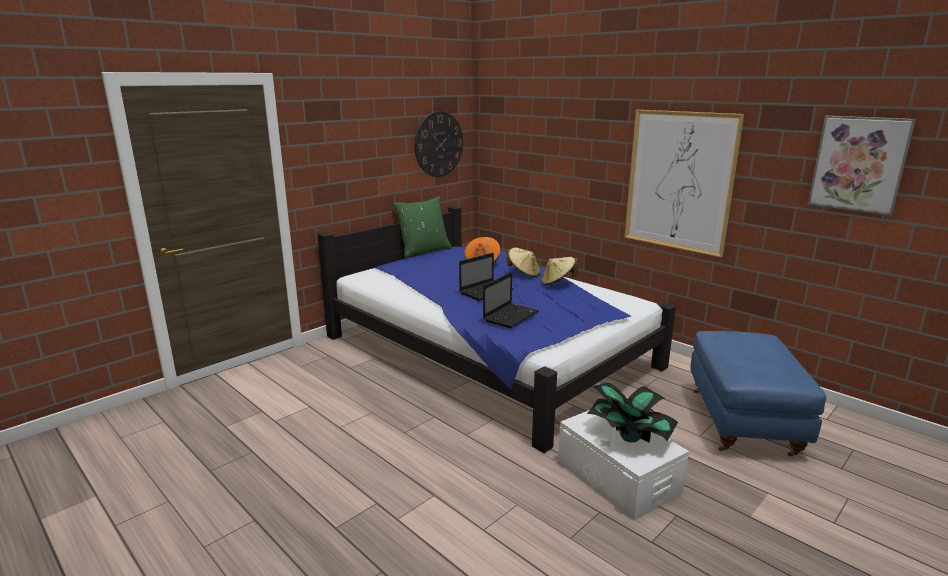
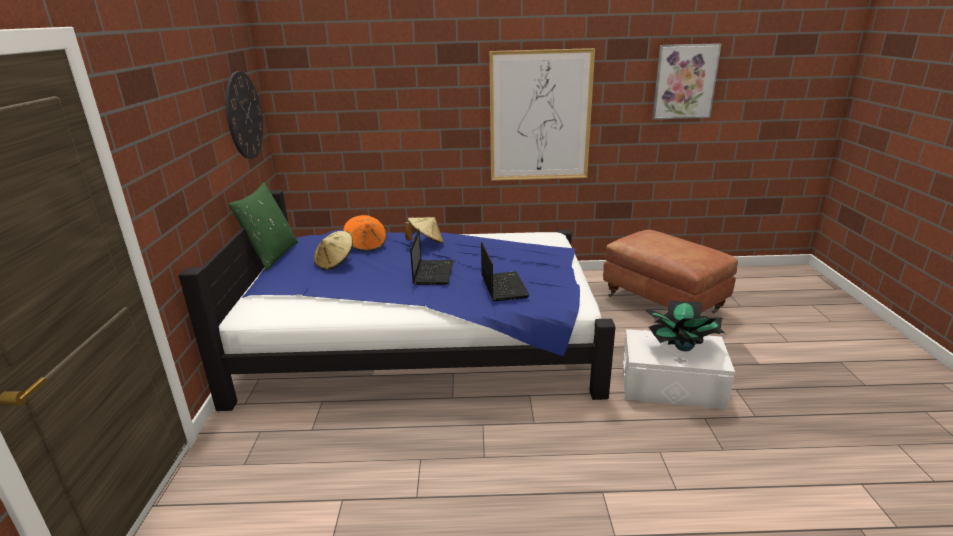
camera: 45 degrees left, 5 degrees up
beige hat [541,257,578,286] -> beige hat moved to [314,231,353,270]
blue ottoman [690,331,826,457] -> brown ottoman [603,230,738,313]

